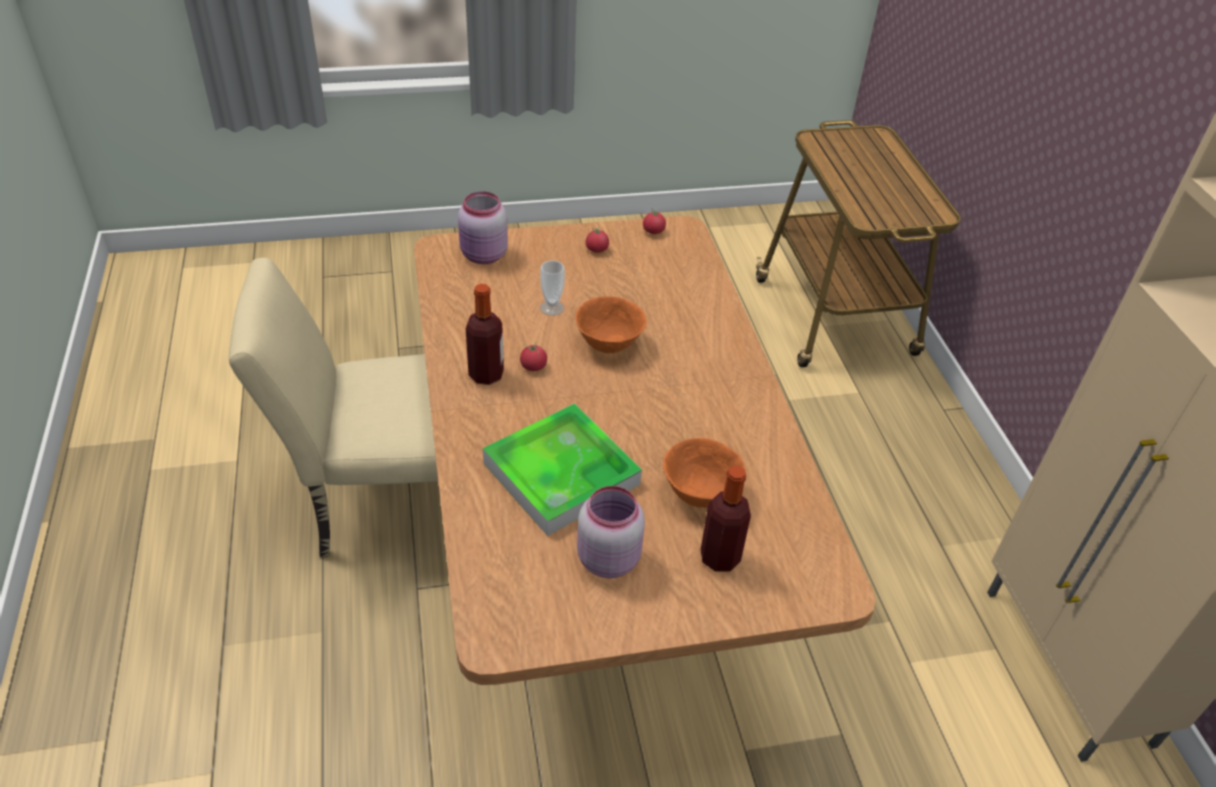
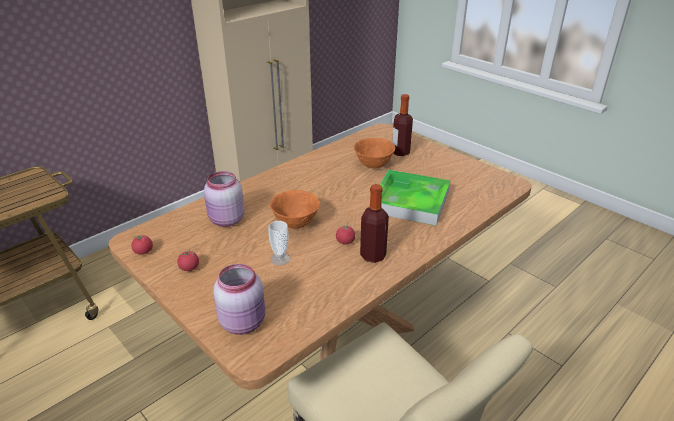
camera: 120 degrees left, 10 degrees down
pink jar [577,486,645,578] -> pink jar moved to [204,171,245,227]

